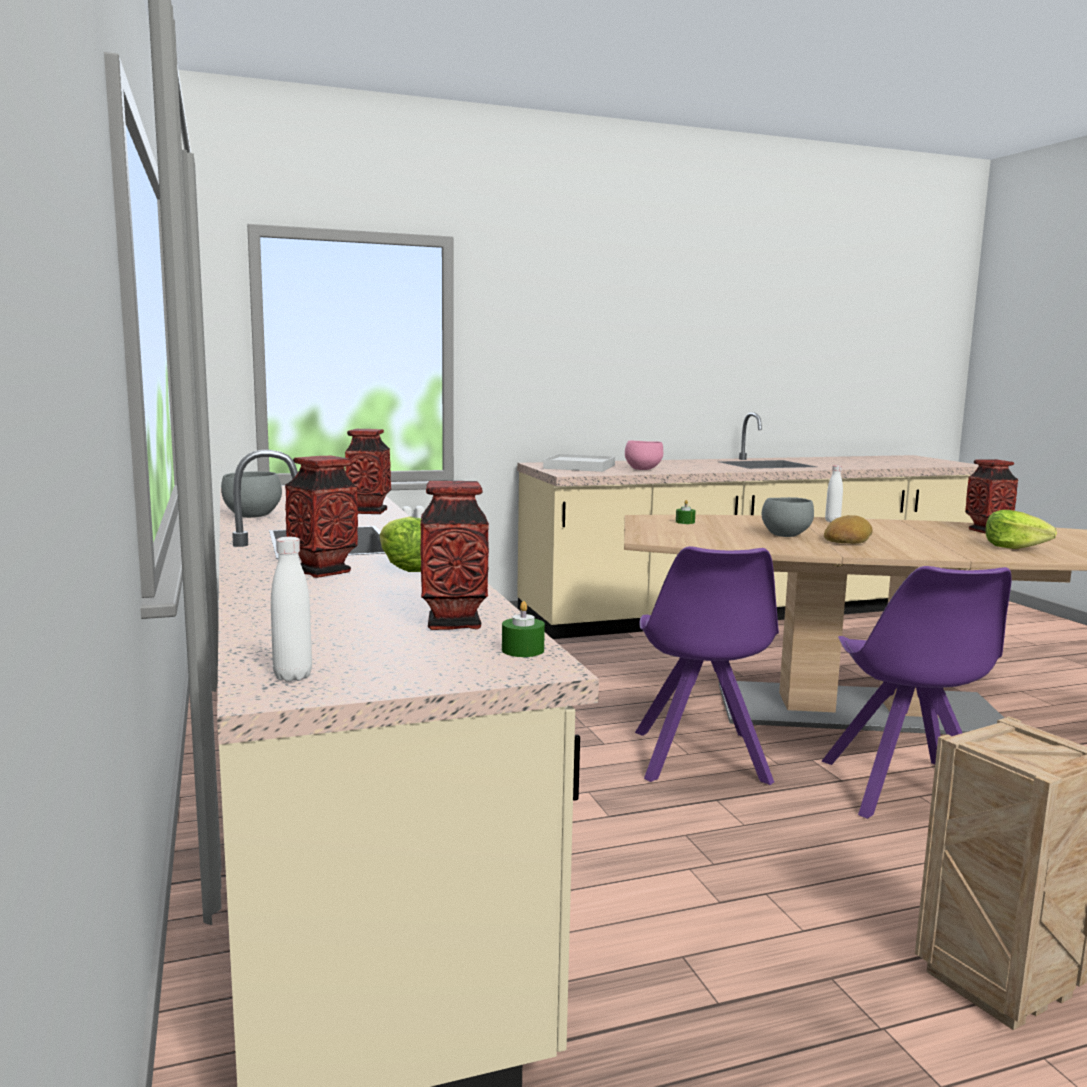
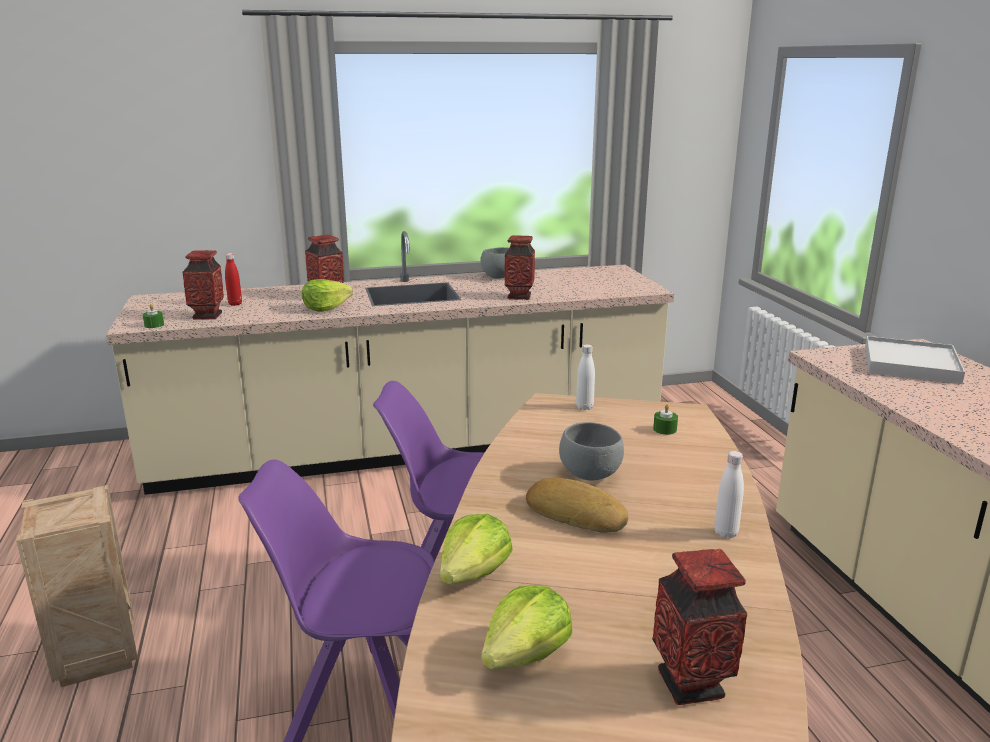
camera: 95 degrees right, 10 degrees up
white bottle [271,537,312,682] -> white bottle moved to [576,344,595,410]
pink bowl [625,441,663,470] -> none
none -> red bottle [225,253,242,306]
none -> lettuce [440,514,513,585]

